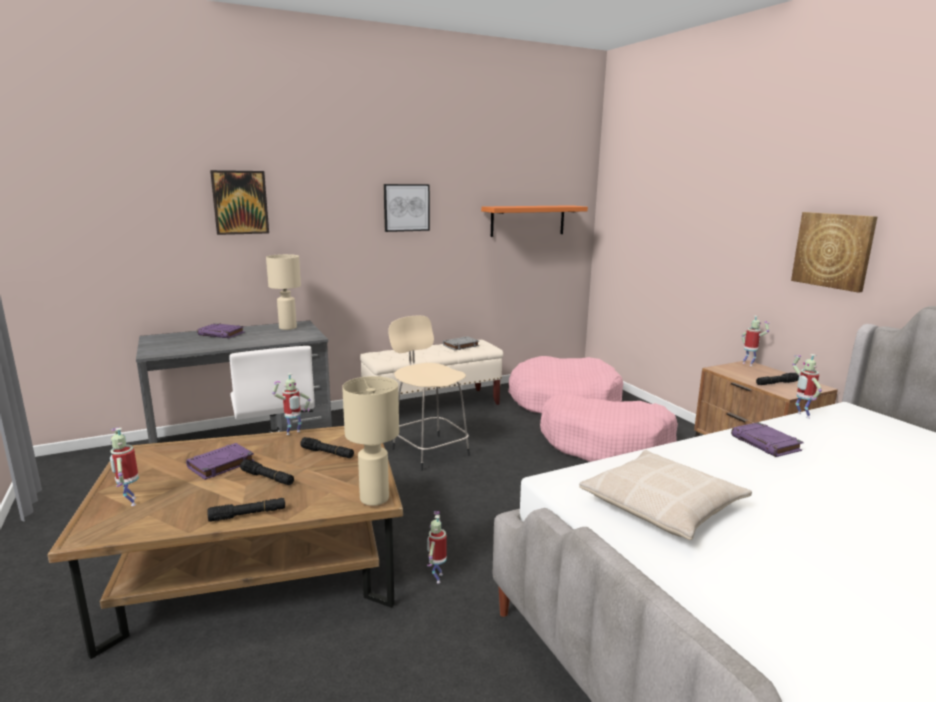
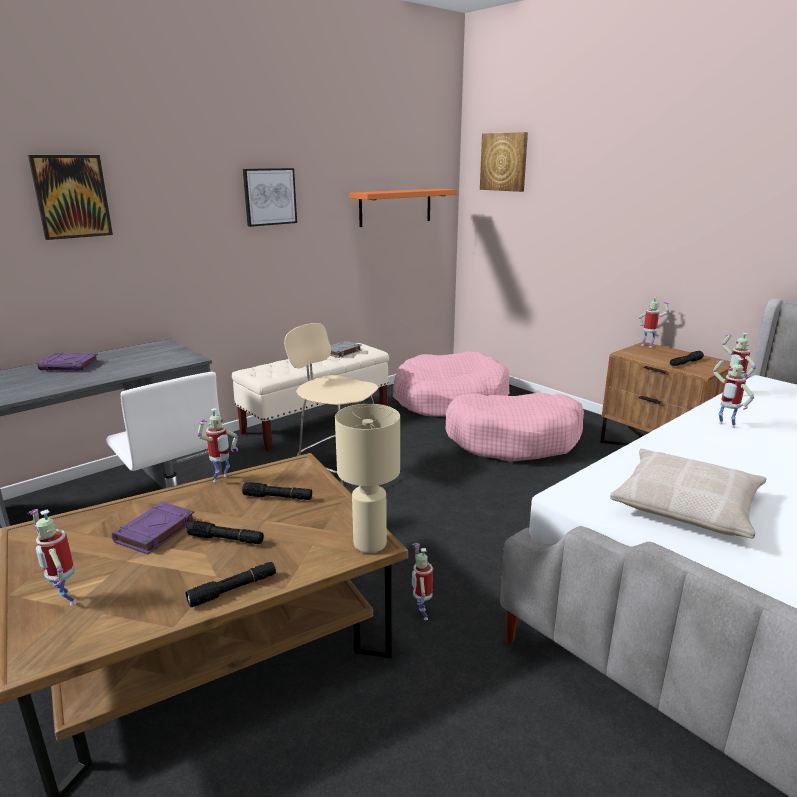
camera: 15 degrees left, 5 degrees up
beige table lamp [266,254,301,330] -> none
purple book [731,422,804,457] -> toy robot [713,358,754,428]
picture [791,212,877,293] -> picture moved to [480,132,528,192]

